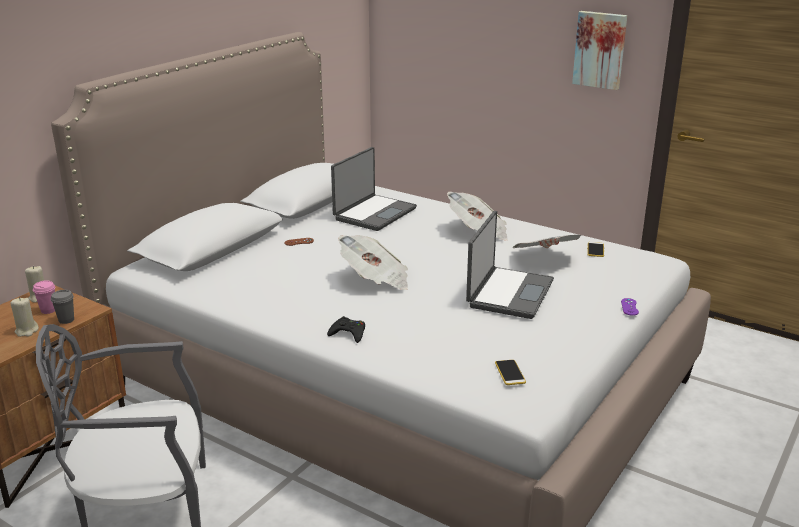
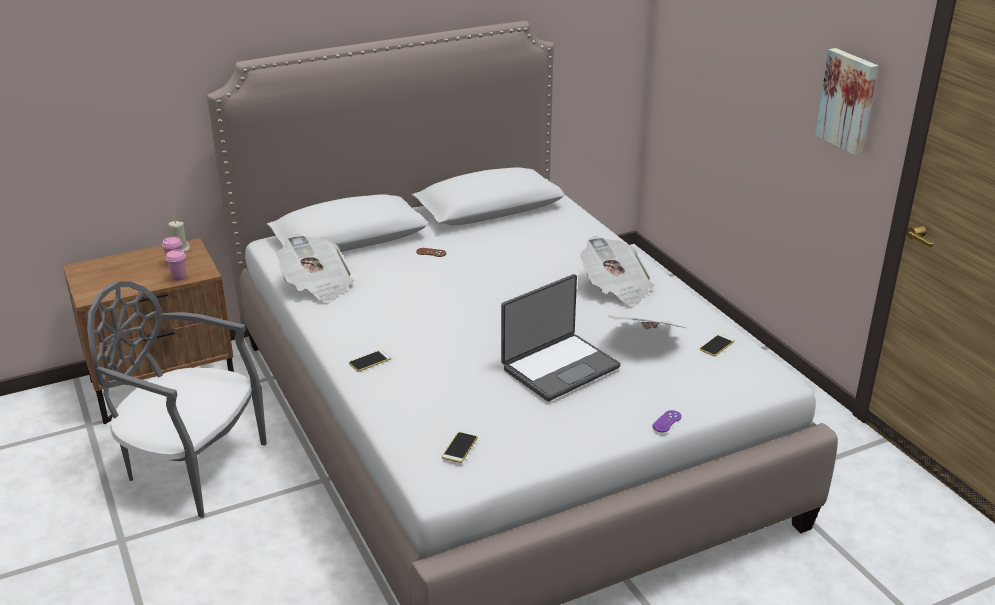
camera: 30 degrees right, 5 degrees up
beige candle [11,297,39,337] -> none
grey cup [51,290,74,324] -> pink cup [166,249,186,281]
black game controller [327,316,365,343] -> phone [349,350,391,372]
laptop [331,147,417,231] -> none
newspaper [338,235,408,290] -> newspaper moved to [276,234,354,303]

